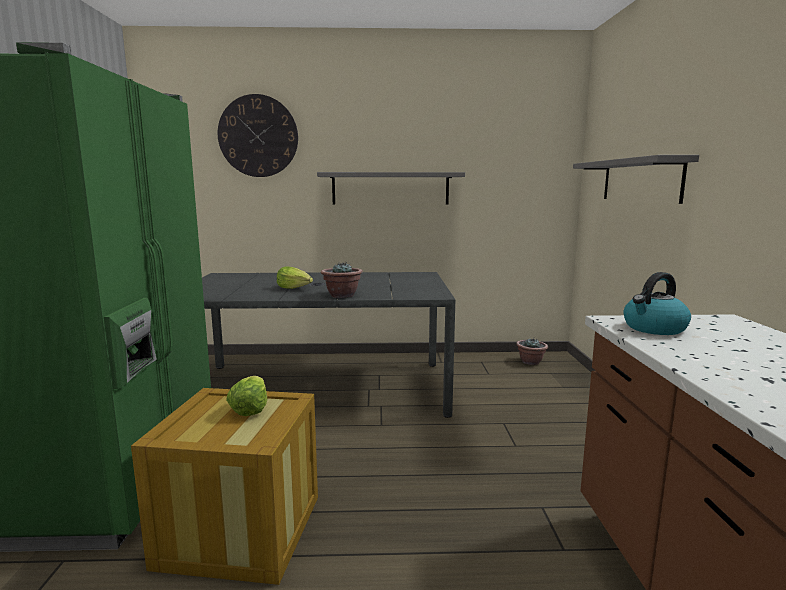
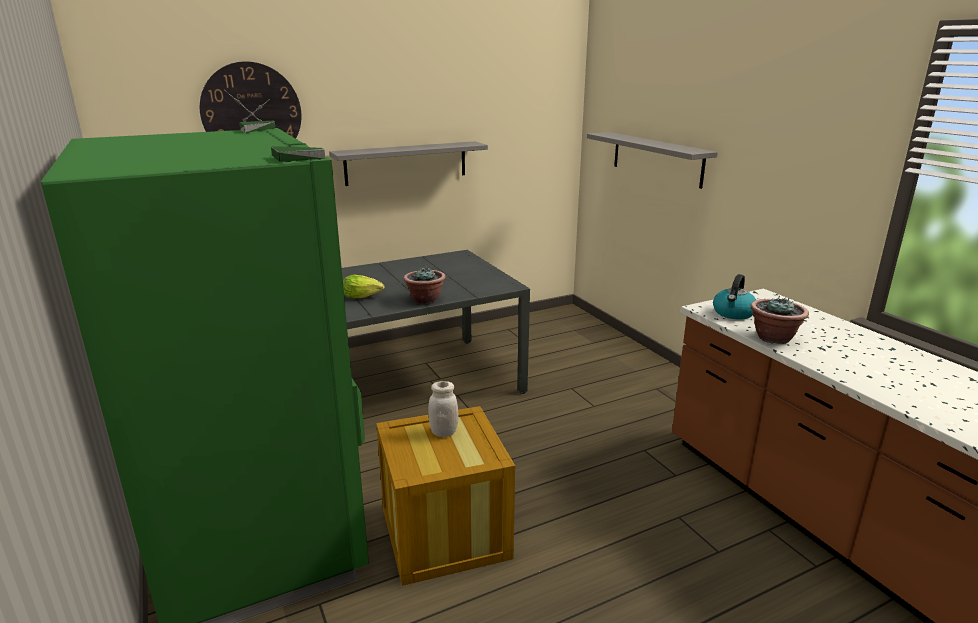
camera: 25 degrees left, 10 degrees up
lettuce [226,376,267,416] -> white jar [428,381,459,437]
potted plant [516,338,548,365] -> potted plant moved to [750,296,809,344]

